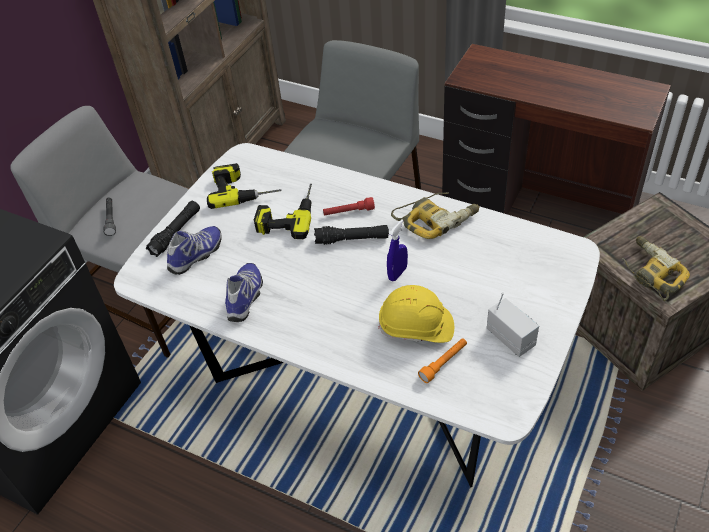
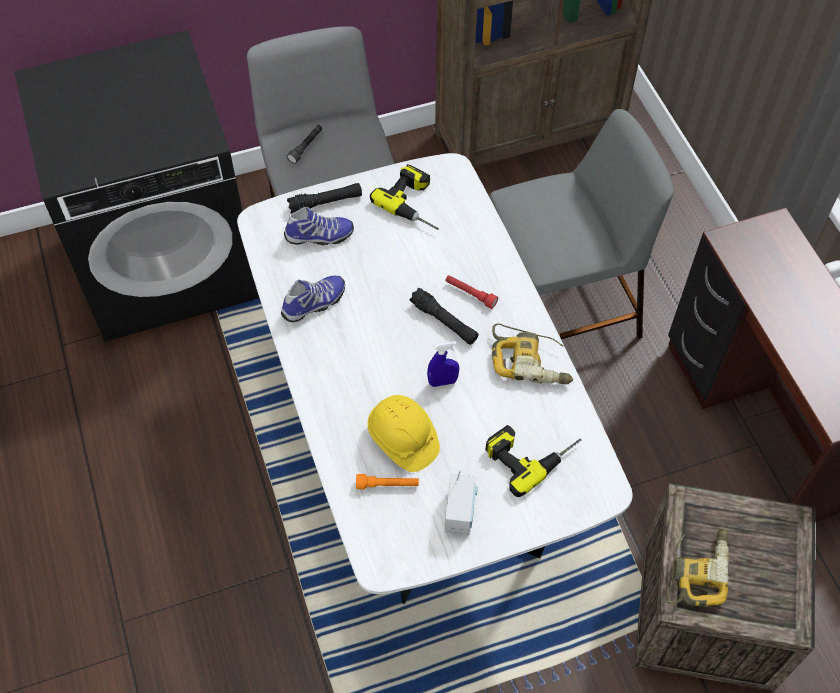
camera: 40 degrees right, 10 degrees up
power drill [254,184,312,239] -> power drill moved to [486,425,581,497]

